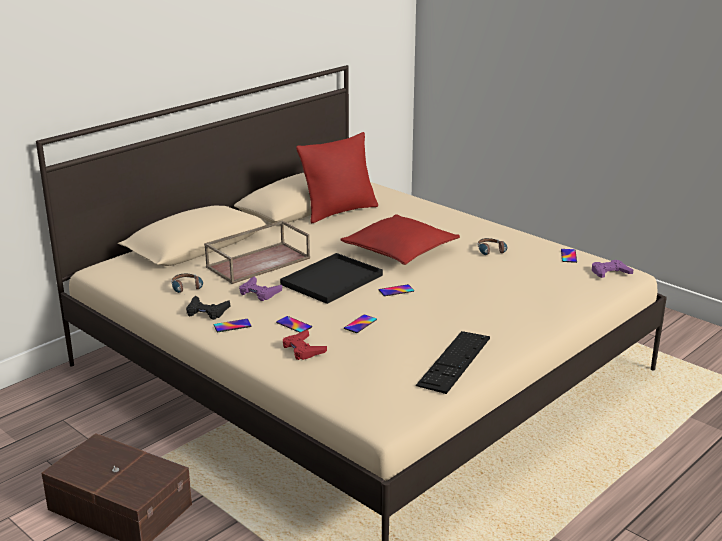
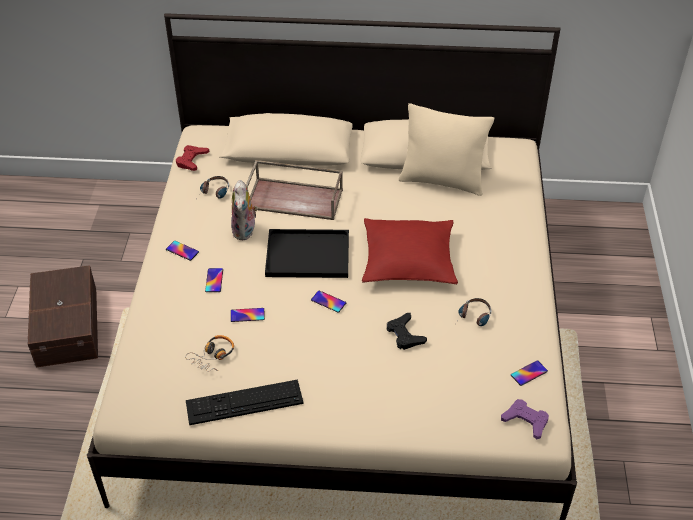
camera: 50 degrees right, 20 degrees up
black game controller [186,296,230,320] -> black game controller moved to [387,313,427,350]
purple game controller [239,277,282,301] -> plush toy [231,180,258,240]
red game controller [283,330,327,360] -> red game controller moved to [176,145,209,171]
red pillow [296,132,378,224] -> beige pillow [399,103,494,196]
none -> headphones [185,335,234,372]

